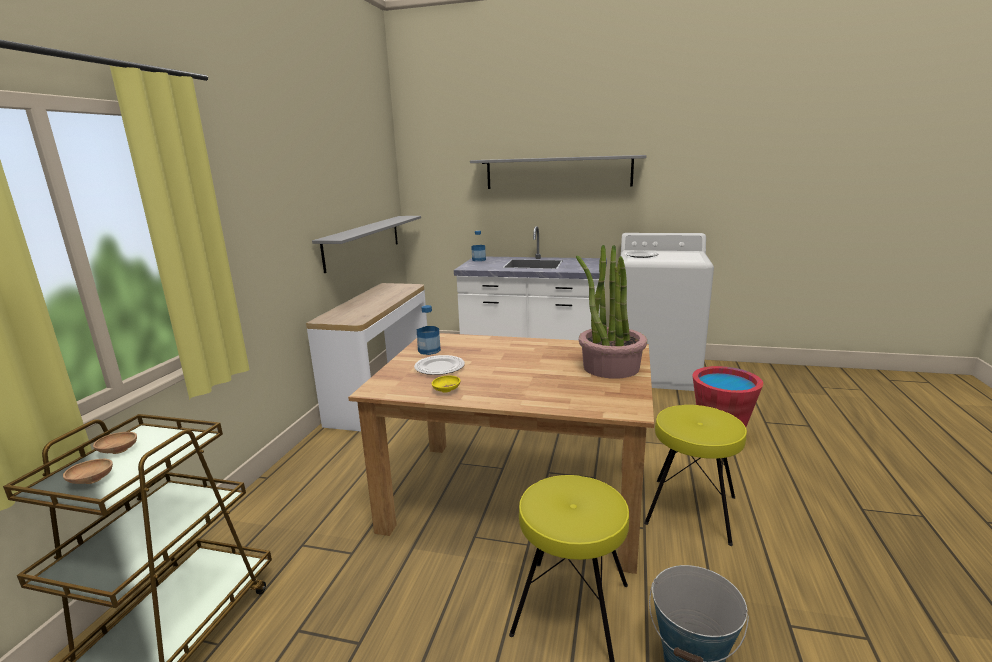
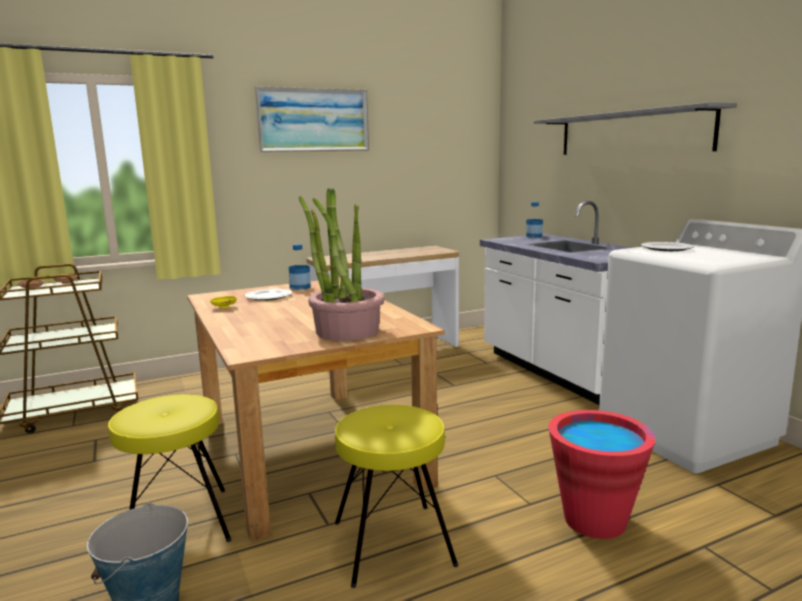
camera: 50 degrees right, 5 degrees down
grey shelf [312,216,421,273] -> none
none -> picture [255,86,369,152]

